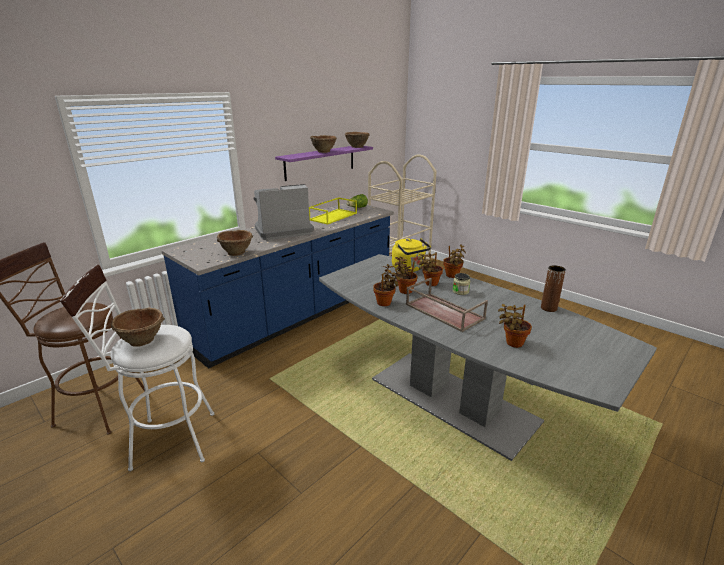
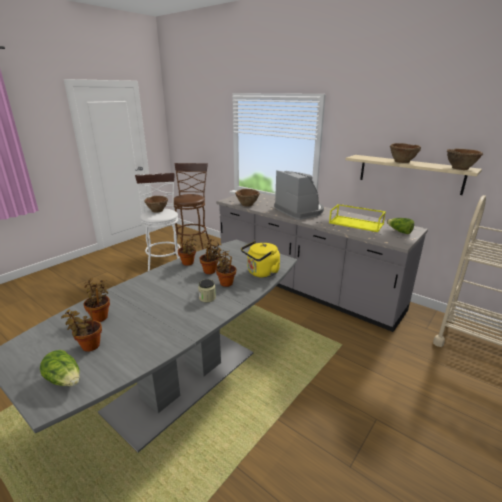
camera: 85 degrees right, 0 degrees up
blue counter [162,203,394,369] -> grey counter [216,193,428,332]
purple shelf [275,146,373,181] -> beige shelf [345,155,482,195]
brown tray [406,278,488,332] -> none
potted plant [443,244,466,278] -> potted plant moved to [61,307,102,352]
brown vase [541,265,566,312] -> none
none -> lettuce [40,350,80,386]

